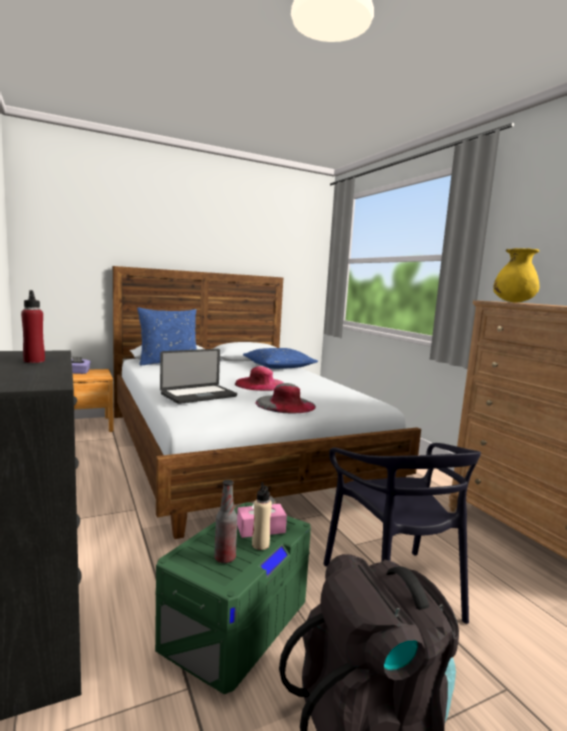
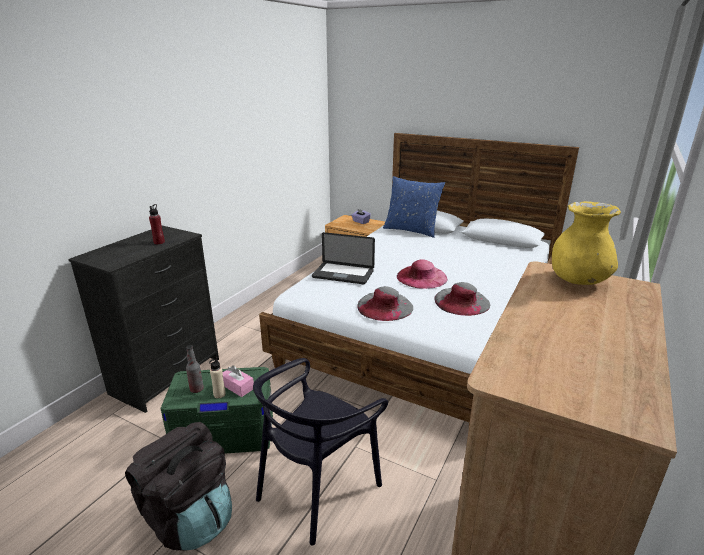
camera: 55 degrees right, 15 degrees up
blue pillow [243,348,318,369] -> none
none -> grey hat [435,282,491,316]

